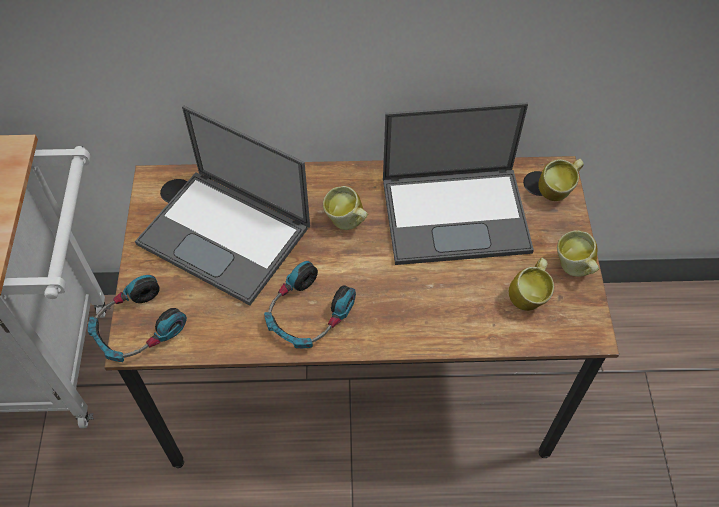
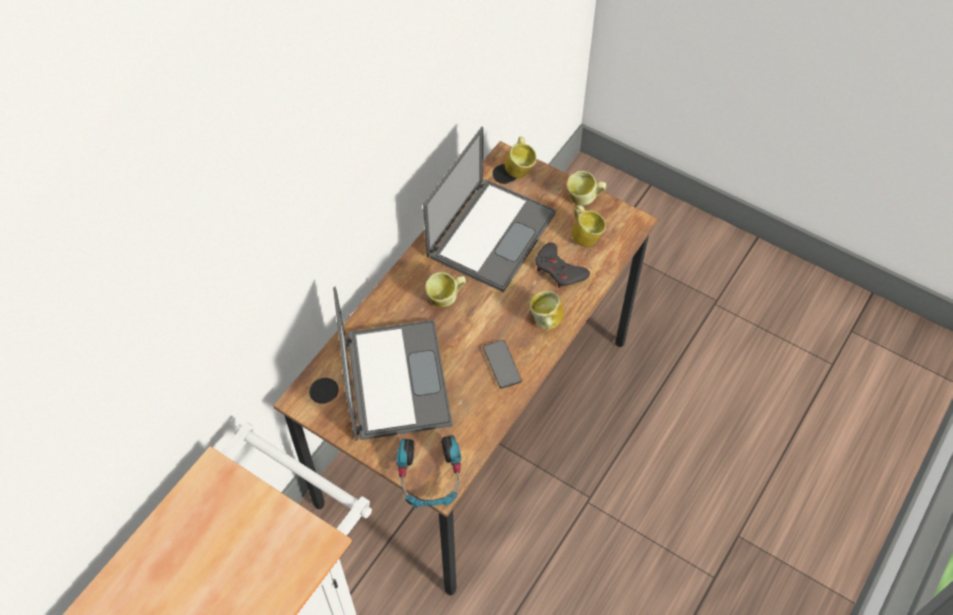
camera: 55 degrees left, 0 degrees up
laptop [135,105,310,305] -> laptop turned 75 degrees counterclockwise [333,286,452,441]
headphones [264,261,356,348] -> phone [483,340,522,389]
none -> mug [530,290,564,329]
none -> grey game controller [535,242,590,288]

